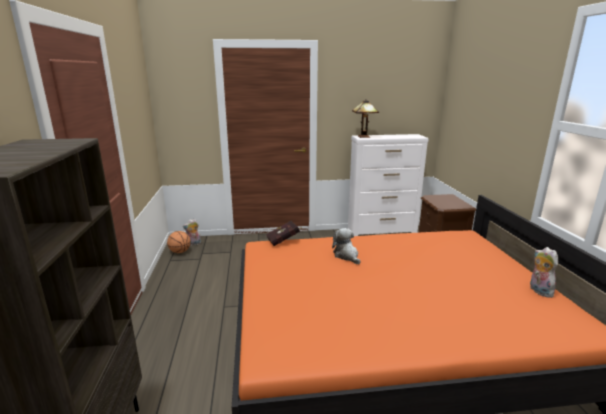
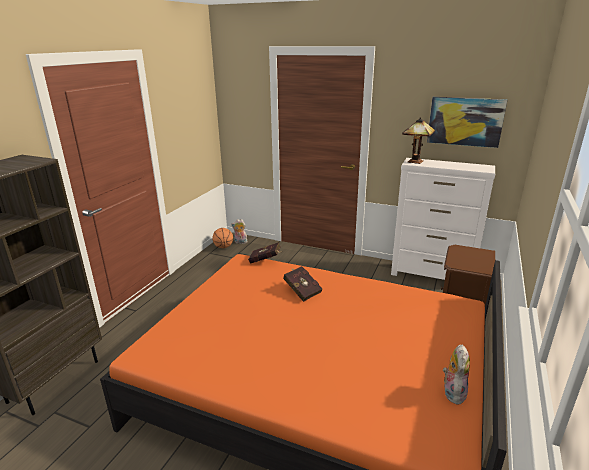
camera: 30 degrees right, 5 degrees up
plush toy [332,228,361,264] -> red book [283,266,322,302]
none -> picture [427,97,507,148]

